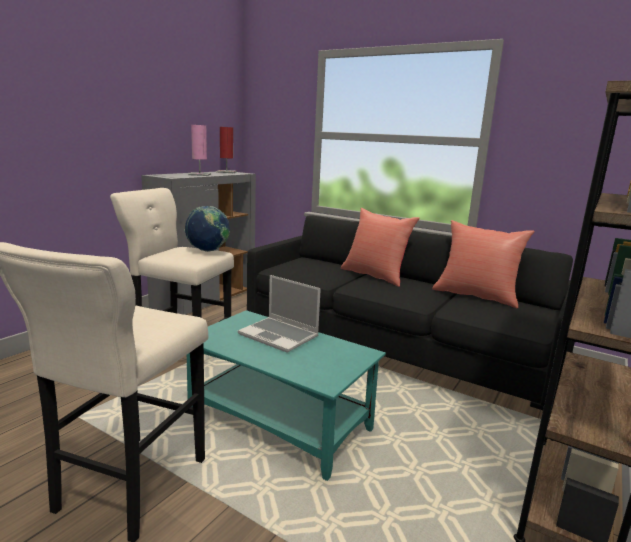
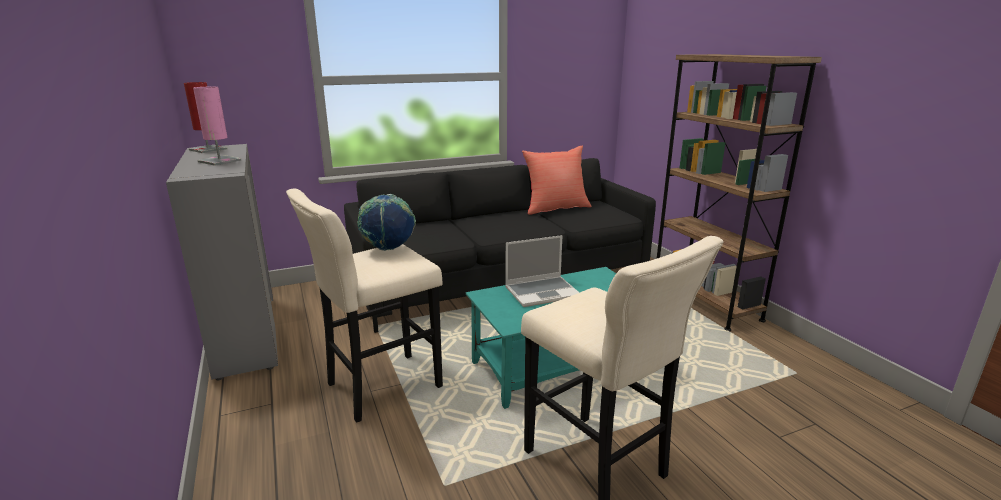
camera: 55 degrees left, 5 degrees up
red pillow [341,208,420,287] -> none

